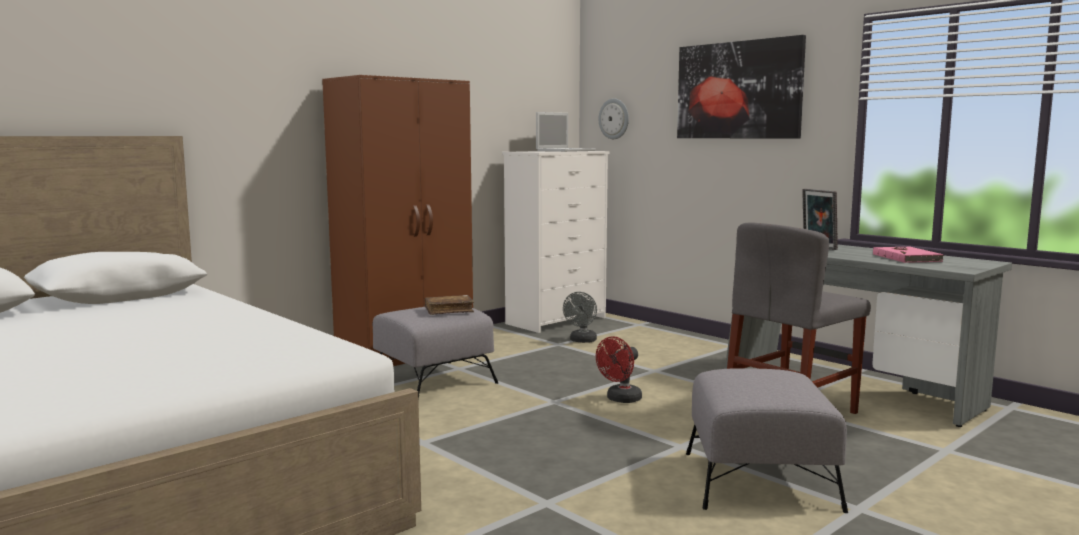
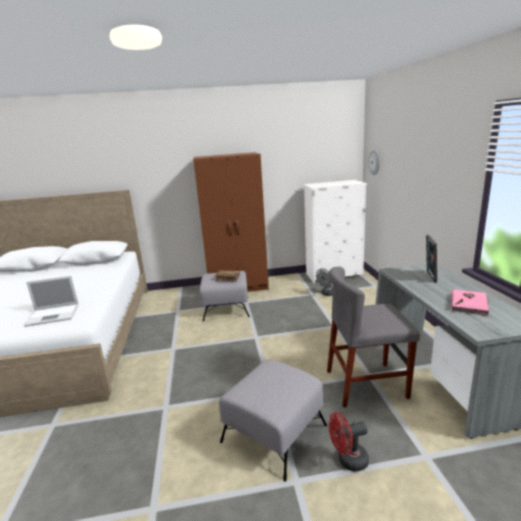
camera: 35 degrees right, 10 degrees up
laptop [536,112,595,152] -> laptop moved to [24,276,78,327]
red fan [596,336,642,403] -> red fan moved to [329,412,369,472]
picture [677,35,806,139] -> none

